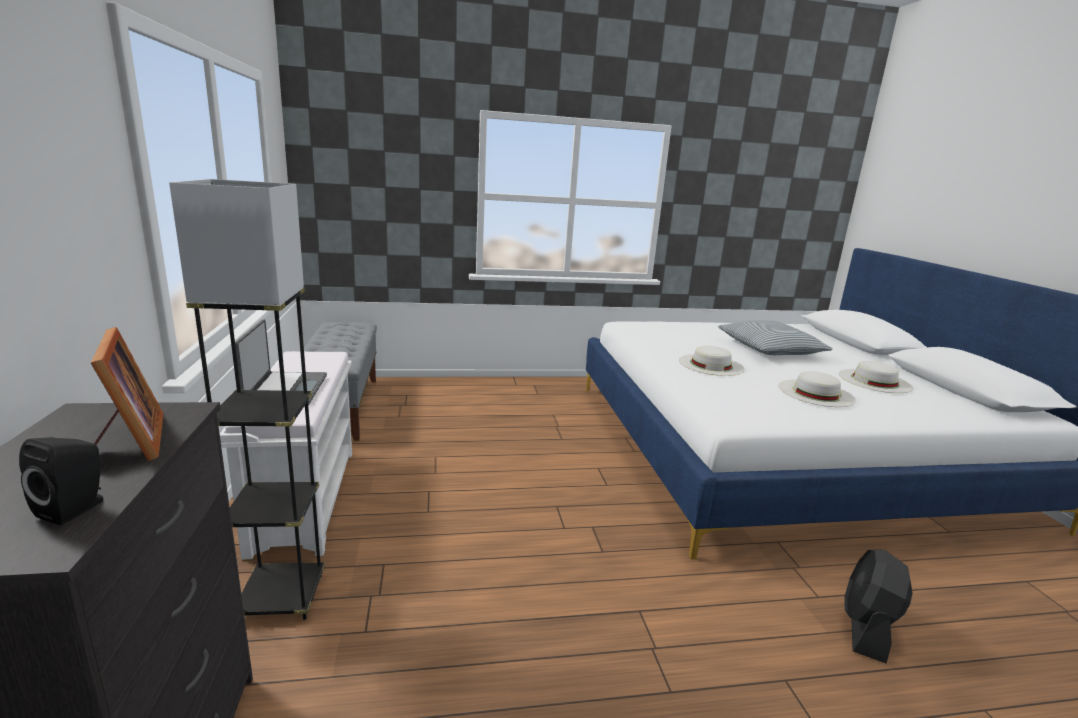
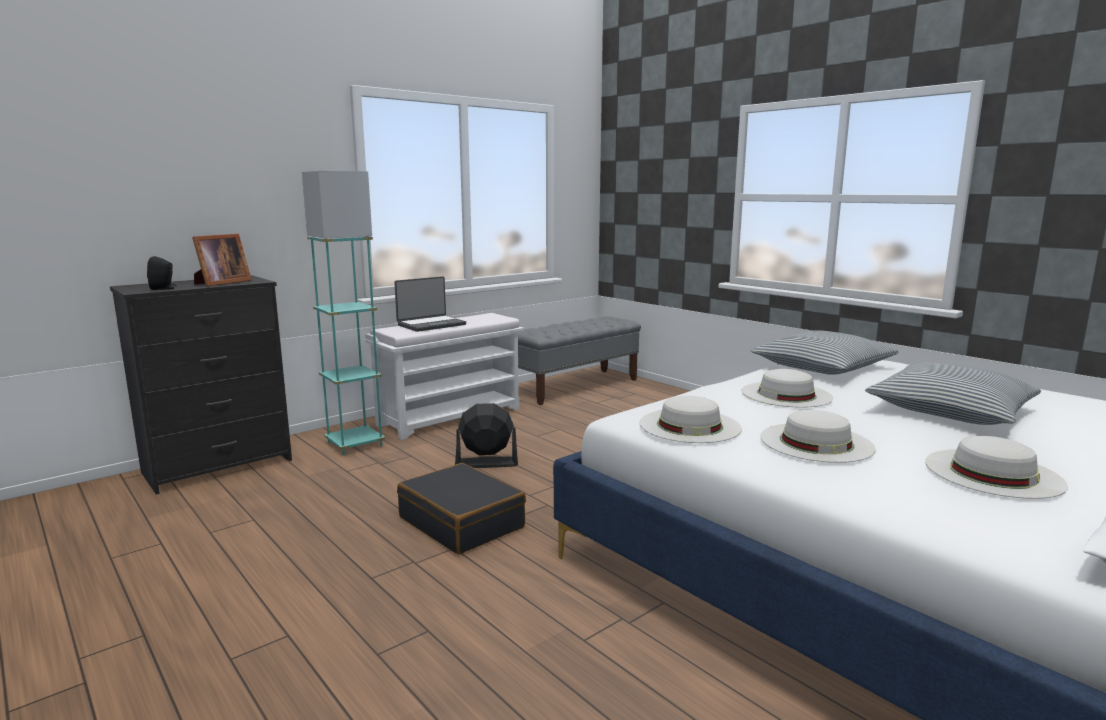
camera: 60 degrees right, 5 degrees down
grey floor lamp [169,179,325,620] -> turquoise floor lamp [302,171,385,455]
black fan [844,550,913,664] -> black fan moved to [455,403,518,468]
none -> black suitcase [397,463,526,554]
none -> white hat [639,396,742,443]
none -> pillow [750,330,899,375]

